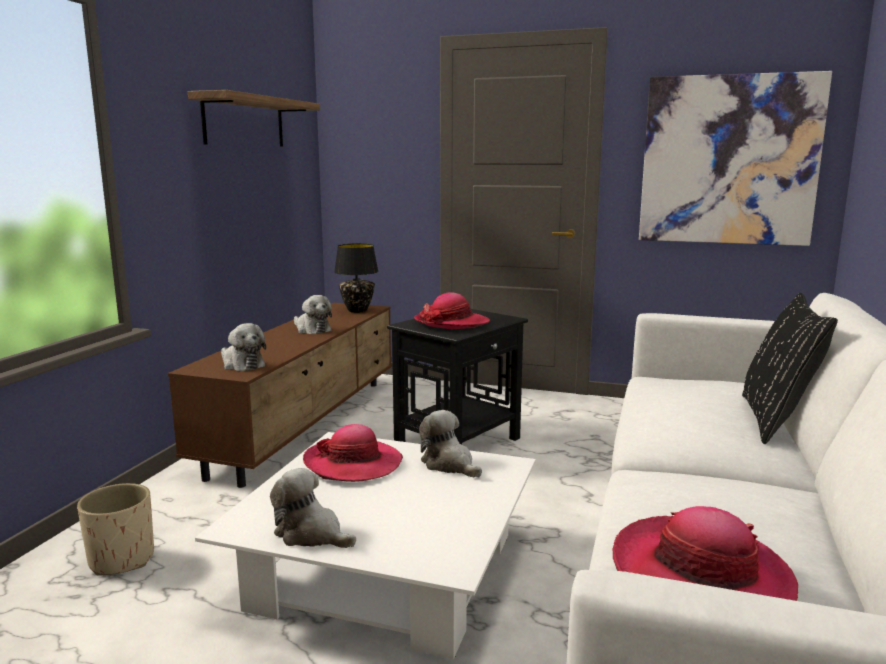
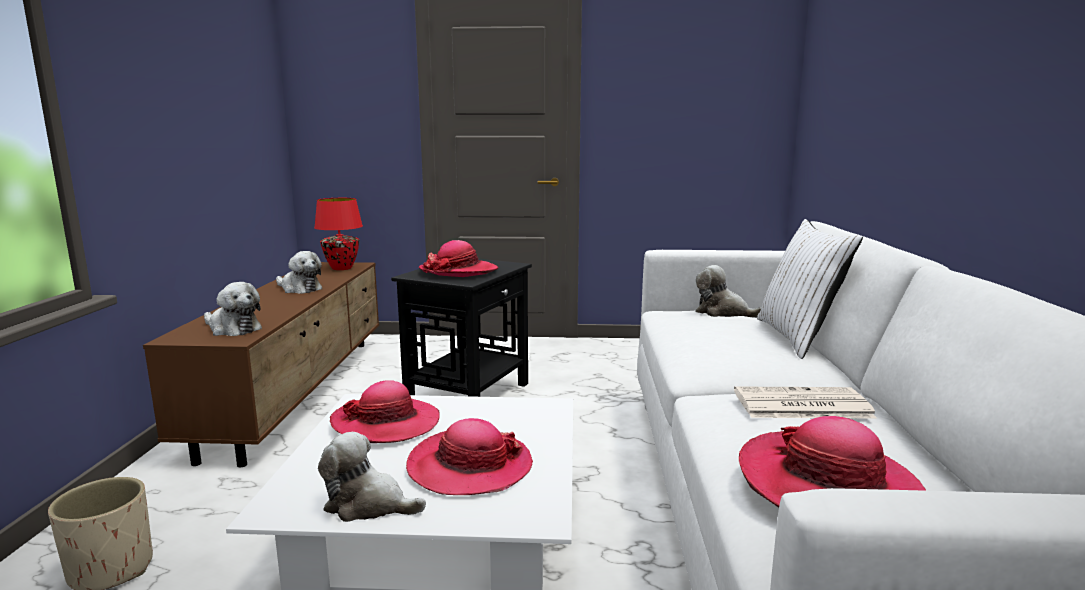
camera: 15 degrees left, 0 degrees up
shelf [188,90,320,146] -> none
black table lamp [334,244,379,313] -> red table lamp [314,198,363,270]
plush toy [419,410,482,478] -> plush toy moved to [695,265,762,318]
picture [639,71,832,246] -> none
black pillow [742,293,838,444] -> white pillow [757,219,863,359]
none -> hat [406,418,533,495]
none -> newspaper [734,386,877,419]

